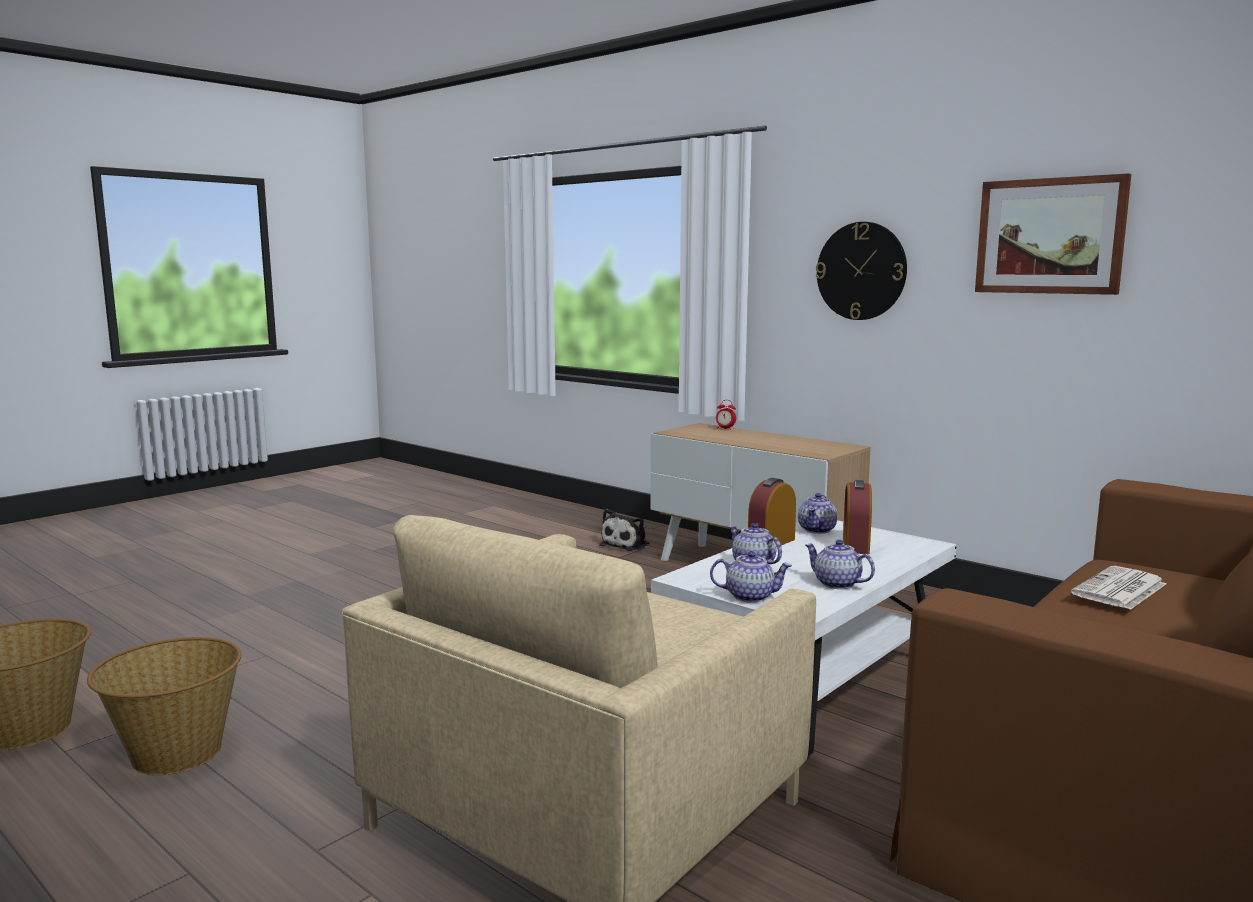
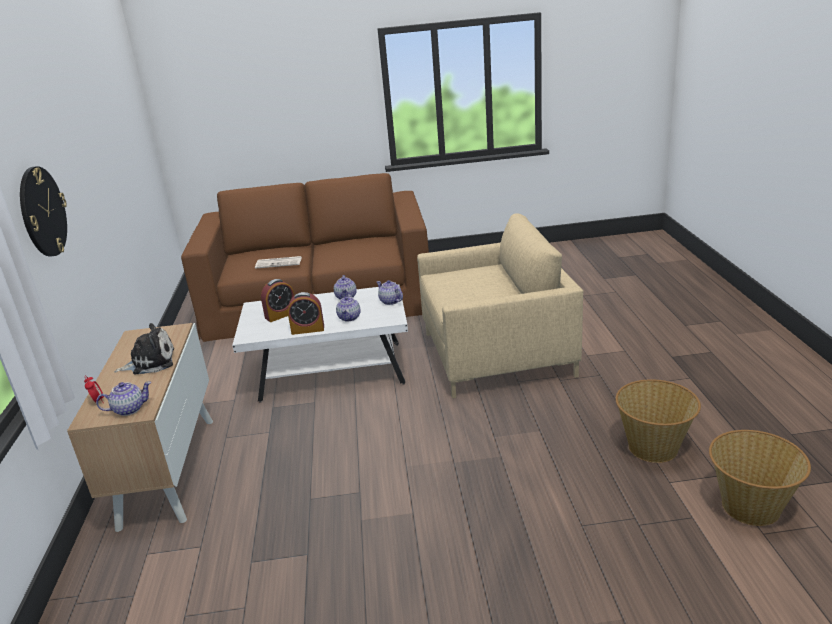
camera: 135 degrees left, 15 degrees up
plush toy [599,509,650,551] -> plush toy moved to [114,323,174,374]
teapot [798,493,838,534] -> teapot moved to [96,381,151,416]
picture [975,173,1131,295] -> none

